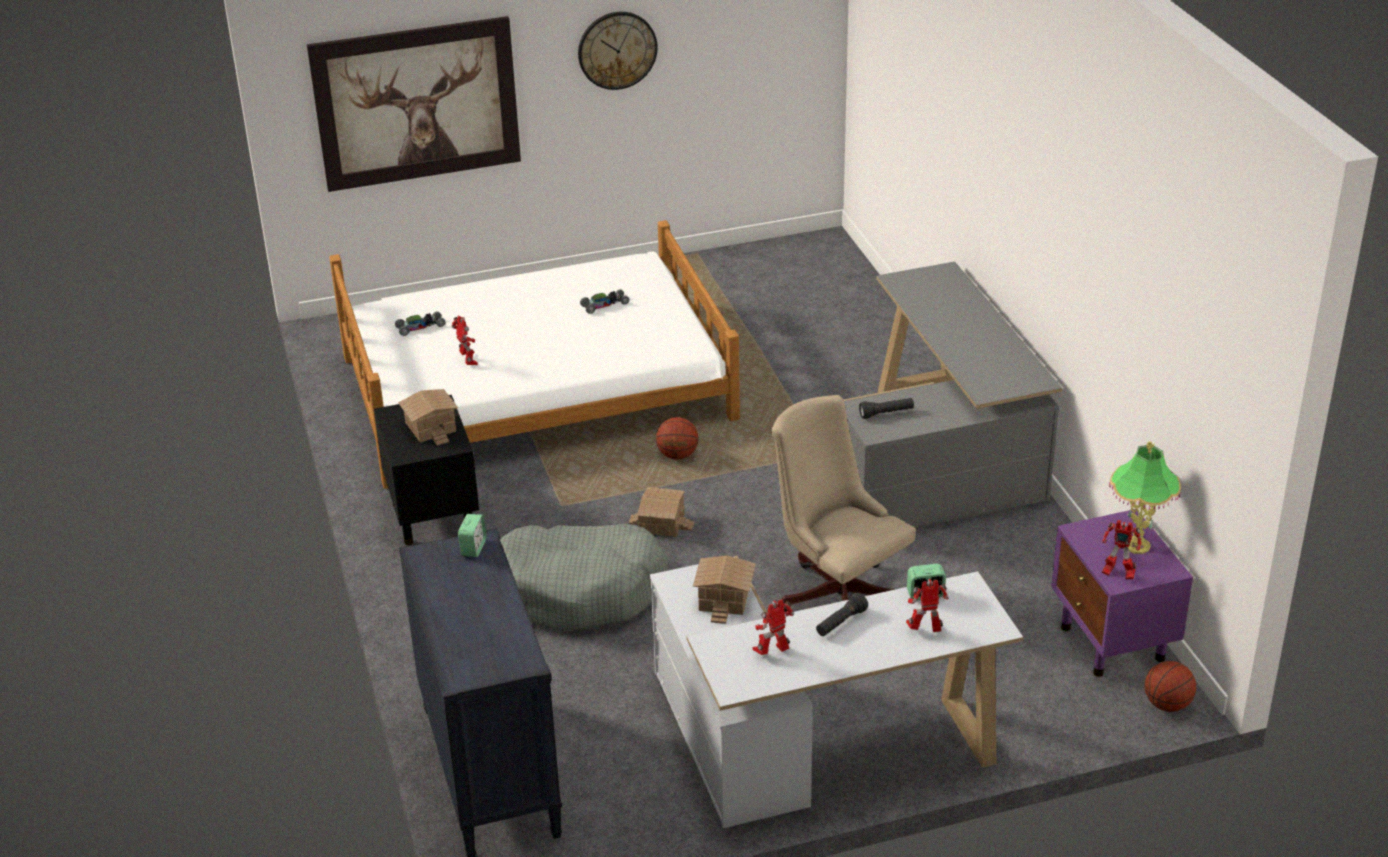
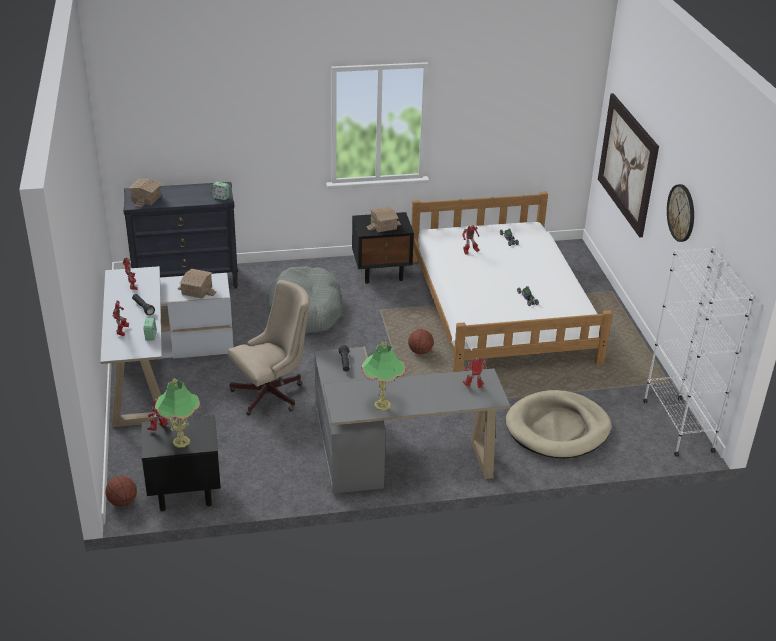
camera: 95 degrees right, 0 degrees up
toy house [629,487,694,537] -> toy house moved to [128,178,162,208]
purple nightstand [1051,509,1193,677] -> black nightstand [142,415,221,511]
none -> table lamp [361,342,405,411]
none -> toy robot [463,357,487,388]
none -> beige dog bed [506,390,611,459]
none -> white bookcase [643,247,754,457]

